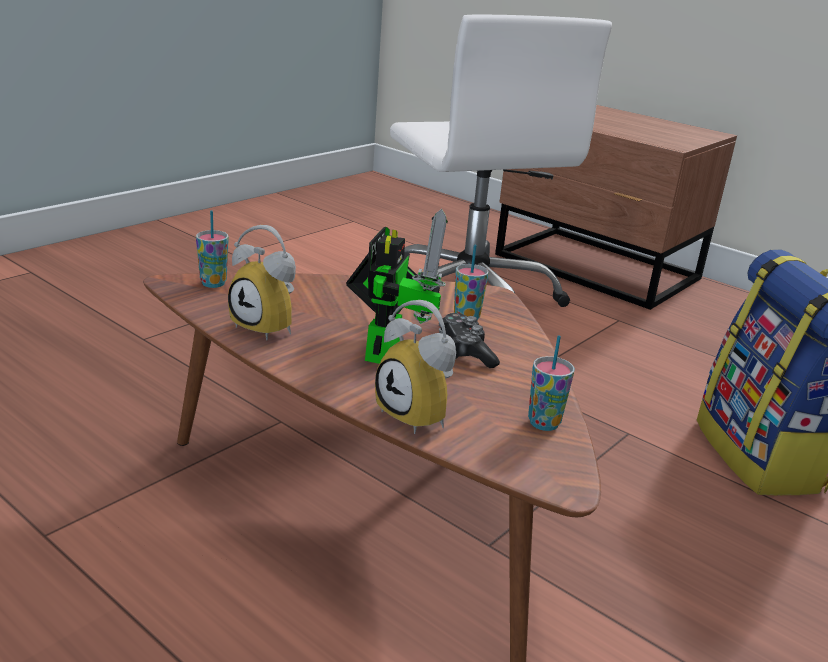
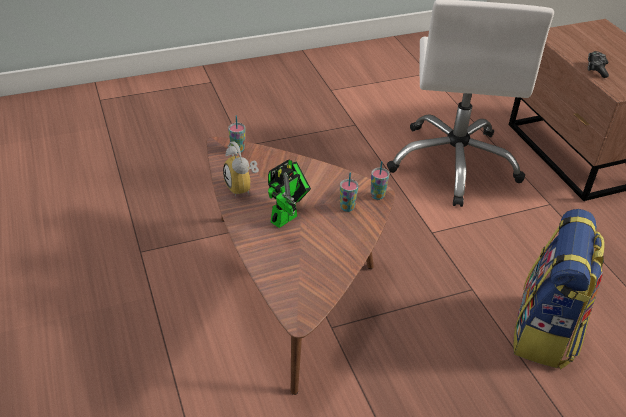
camera: 30 degrees right, 15 degrees up
alarm clock [375,300,456,434] -> none
game controller [439,313,500,368] -> game controller moved to [588,51,609,78]
cup [528,335,575,431] -> cup moved to [371,161,389,200]

